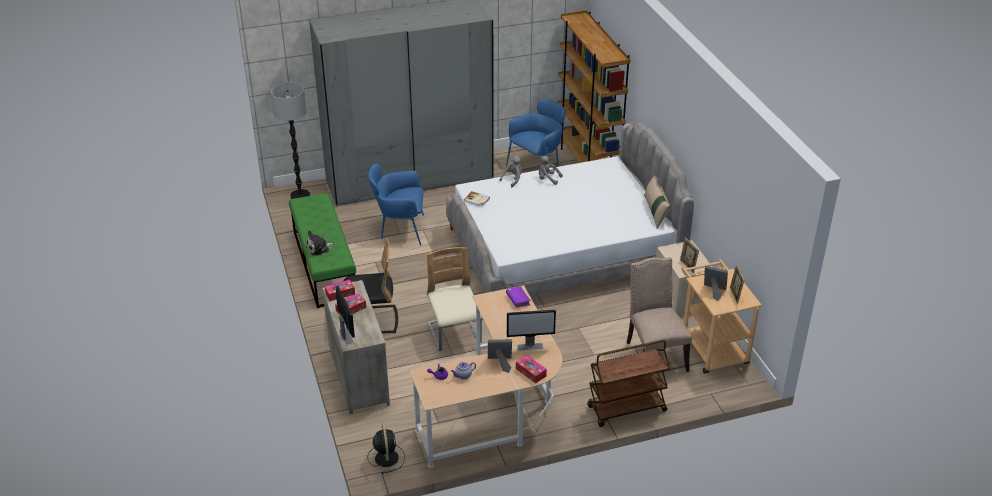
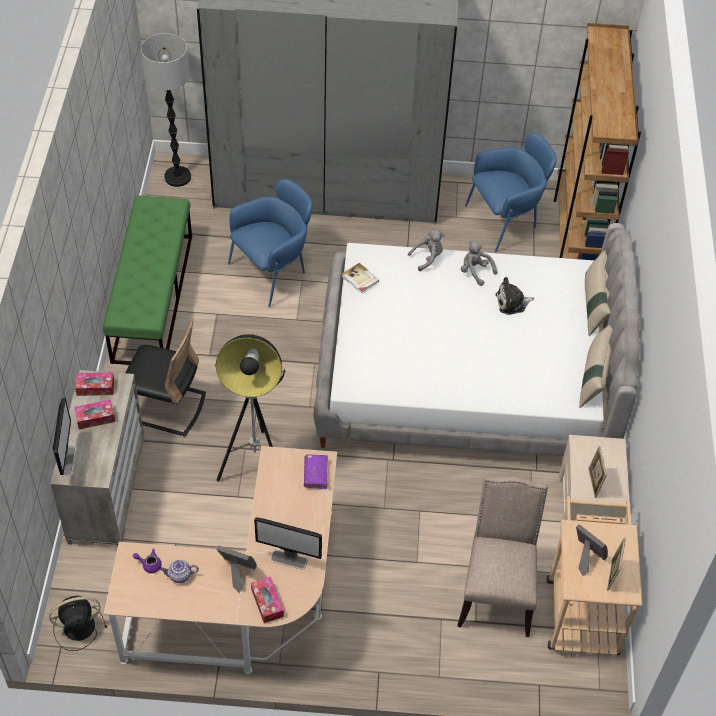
camera: 20 degrees right, 15 degrees up
plush toy [306,230,334,256] -> plush toy moved to [496,277,534,315]
black fan [367,423,405,474] -> black fan turned 120 degrees counterclockwise [49,596,107,651]
blue armchair [368,163,424,246] -> blue armchair turned 120 degrees clockwise [228,179,312,307]
beige chair [427,247,482,351] -> floor lamp [215,334,286,482]
brown cart [587,340,670,427] -> none
none -> beige pillow [585,250,611,336]

